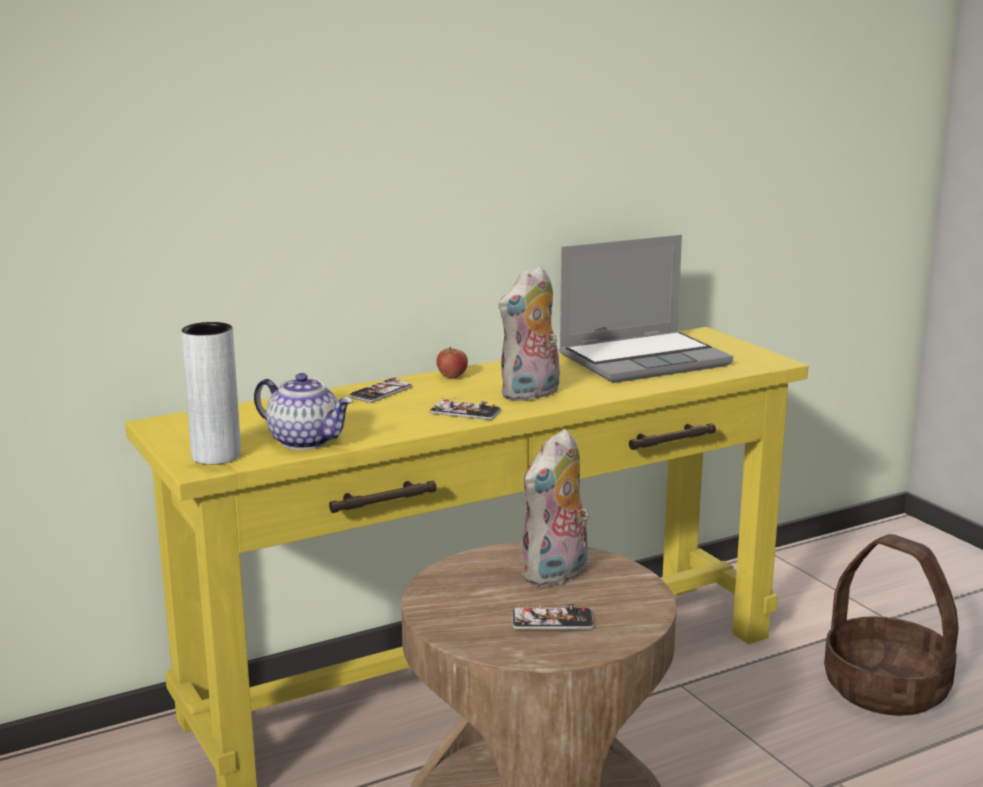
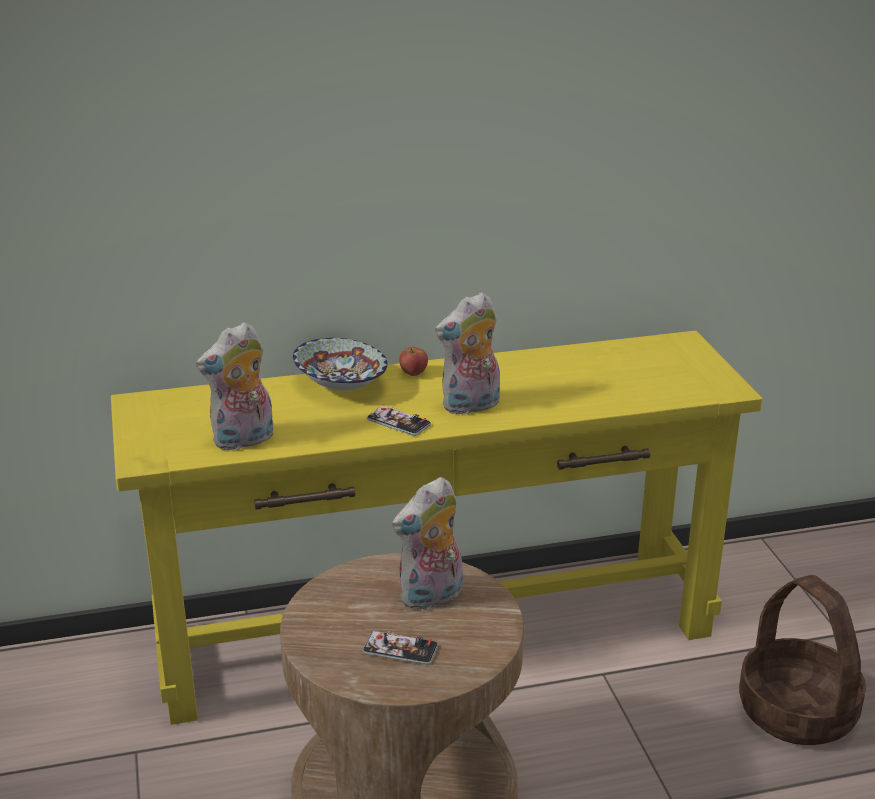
camera: 15 degrees right, 10 degrees up
grey vase [181,322,241,465] -> none
teapot [254,373,353,450] -> plush toy [196,322,274,451]
phone [349,376,412,403] -> bowl [293,338,388,390]
laptop [559,235,733,383] -> none

